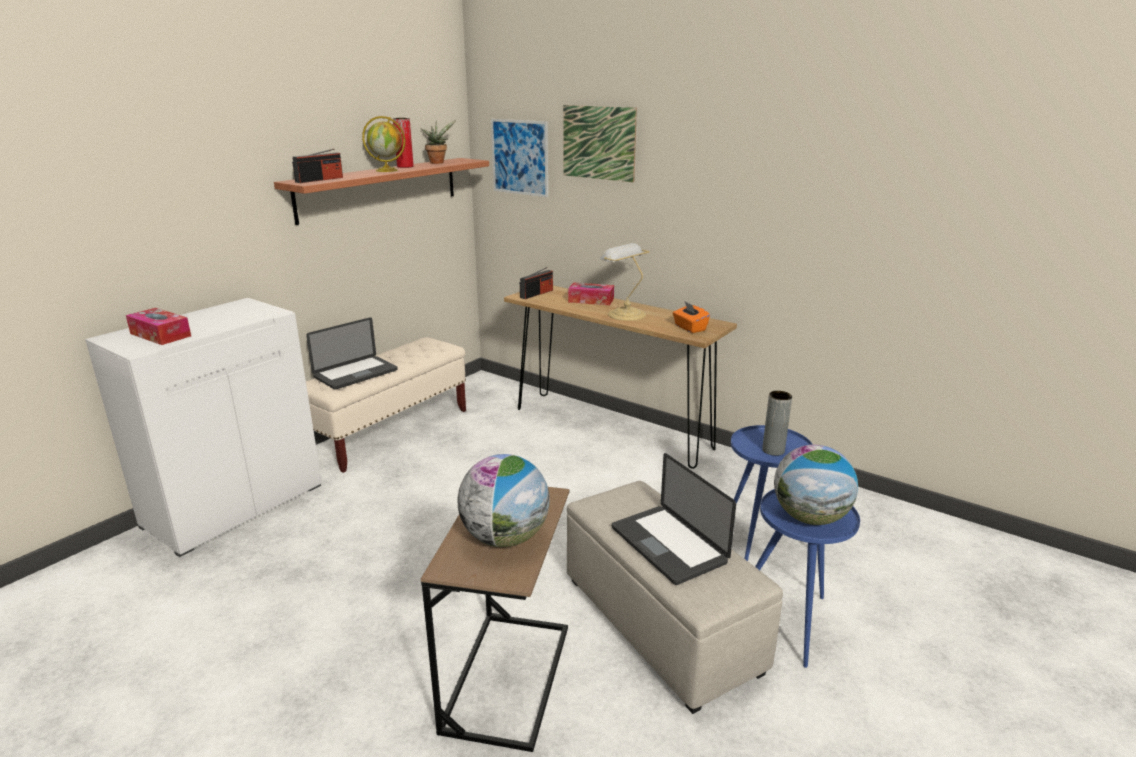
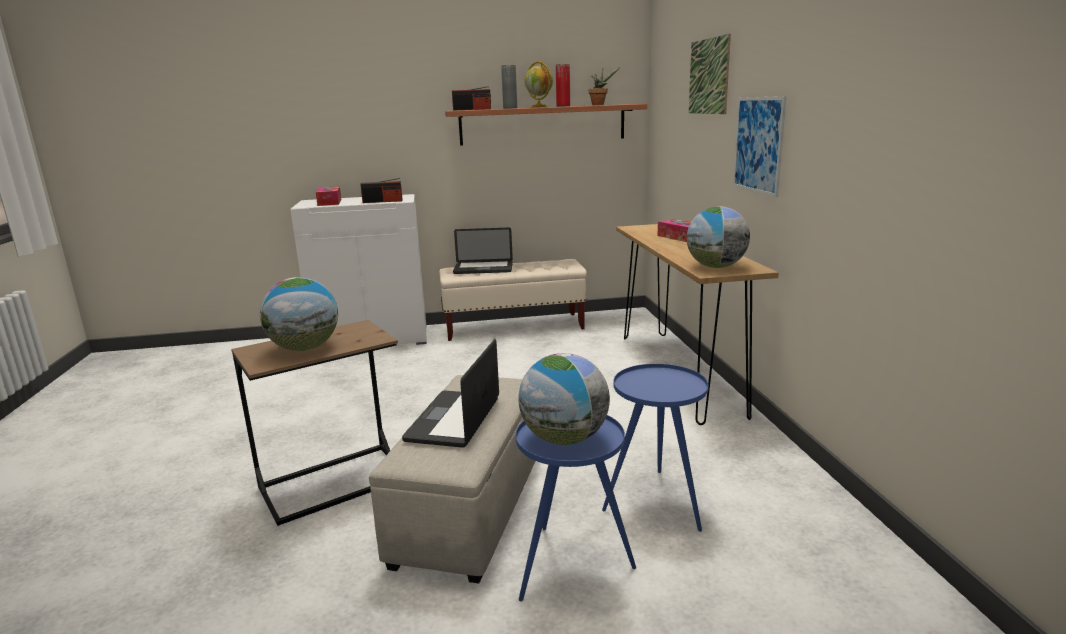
camera: 45 degrees right, 5 degrees down
picture [491,119,548,197] -> picture moved to [733,96,787,197]
radio [520,267,553,299] -> radio moved to [360,178,403,203]
table lamp [600,243,650,321] -> none
orange tissue box [673,302,710,333] -> globe [687,206,750,268]
grey vase [762,391,792,456] -> grey vase moved to [501,65,517,109]

